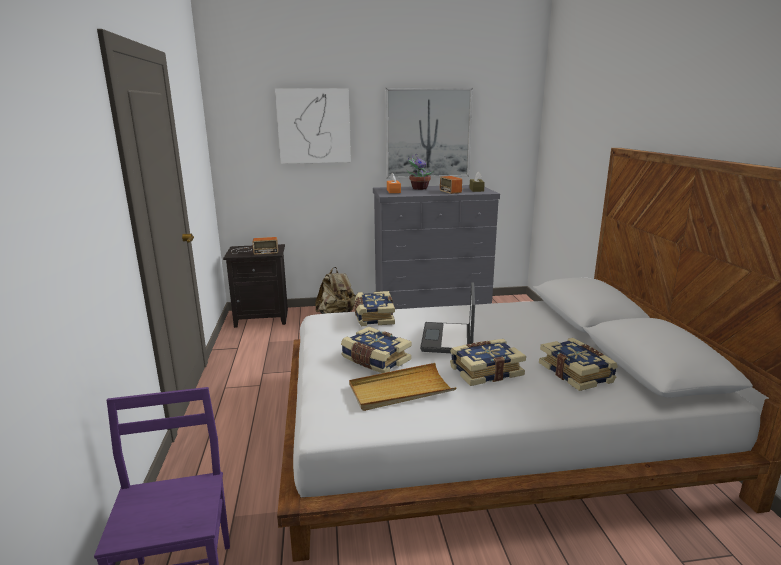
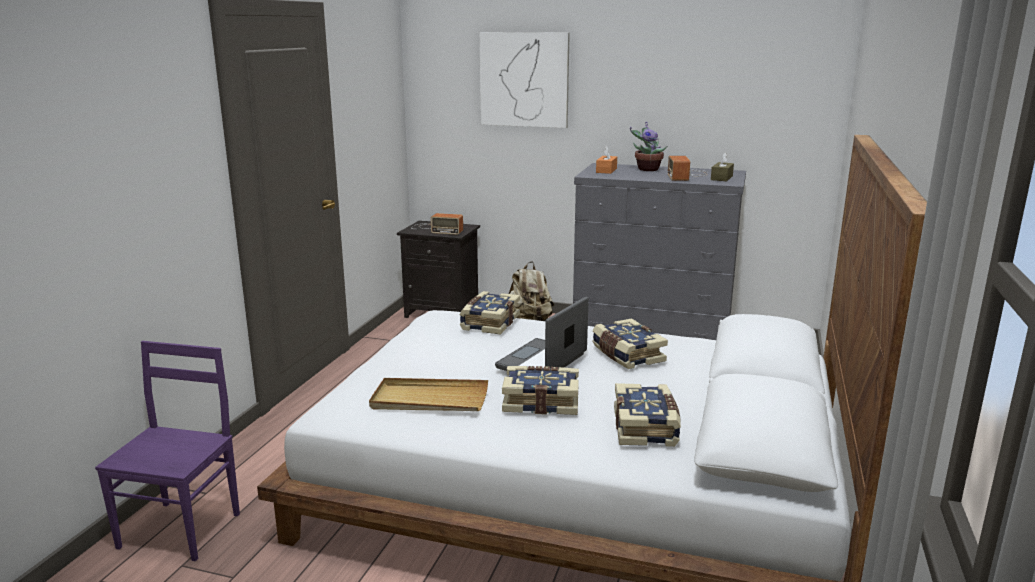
camera: 25 degrees right, 0 degrees up
book [341,327,411,373] -> book moved to [593,318,668,369]
picture [385,88,473,179] -> none

